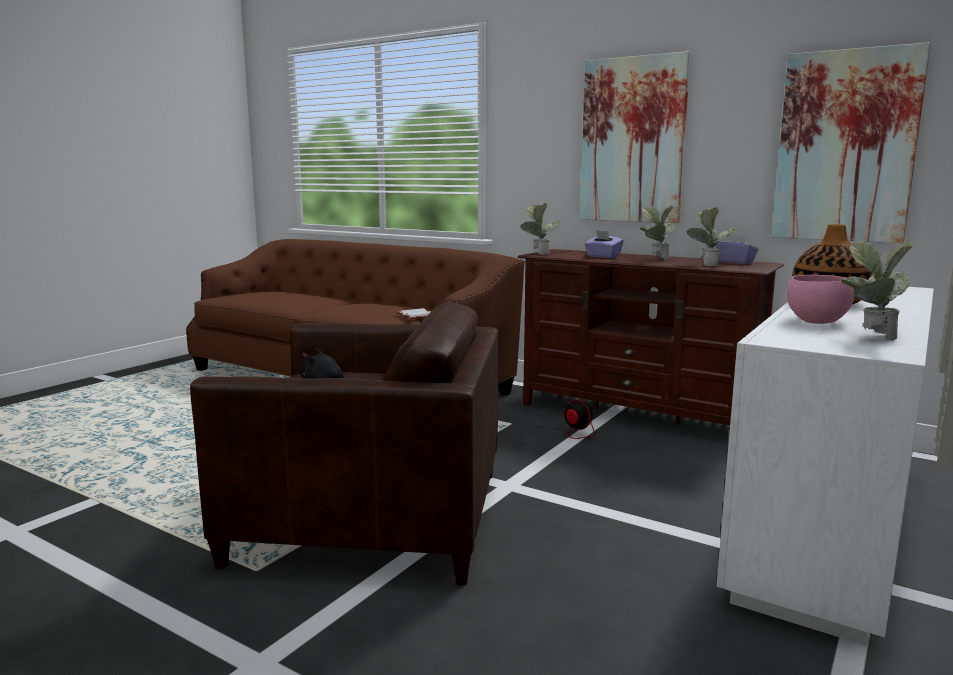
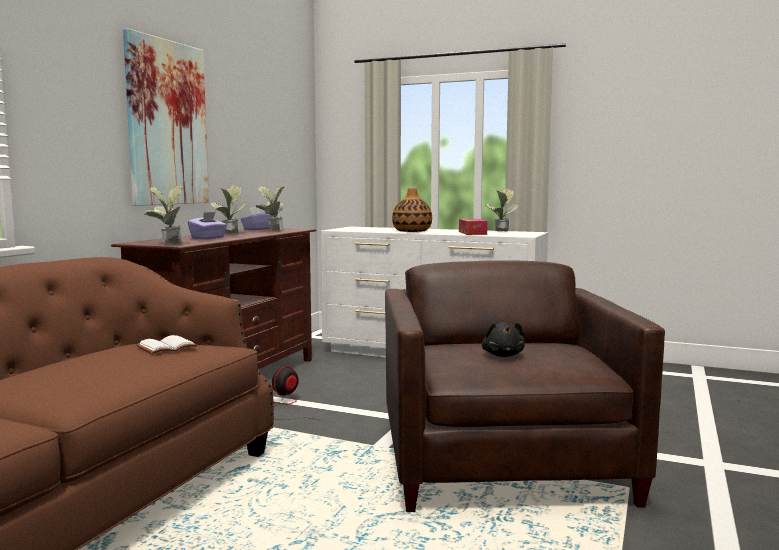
camera: 100 degrees left, 5 degrees down
picture [771,42,931,243] -> none
pink bowl [787,275,854,324] -> tissue box [459,219,487,235]

